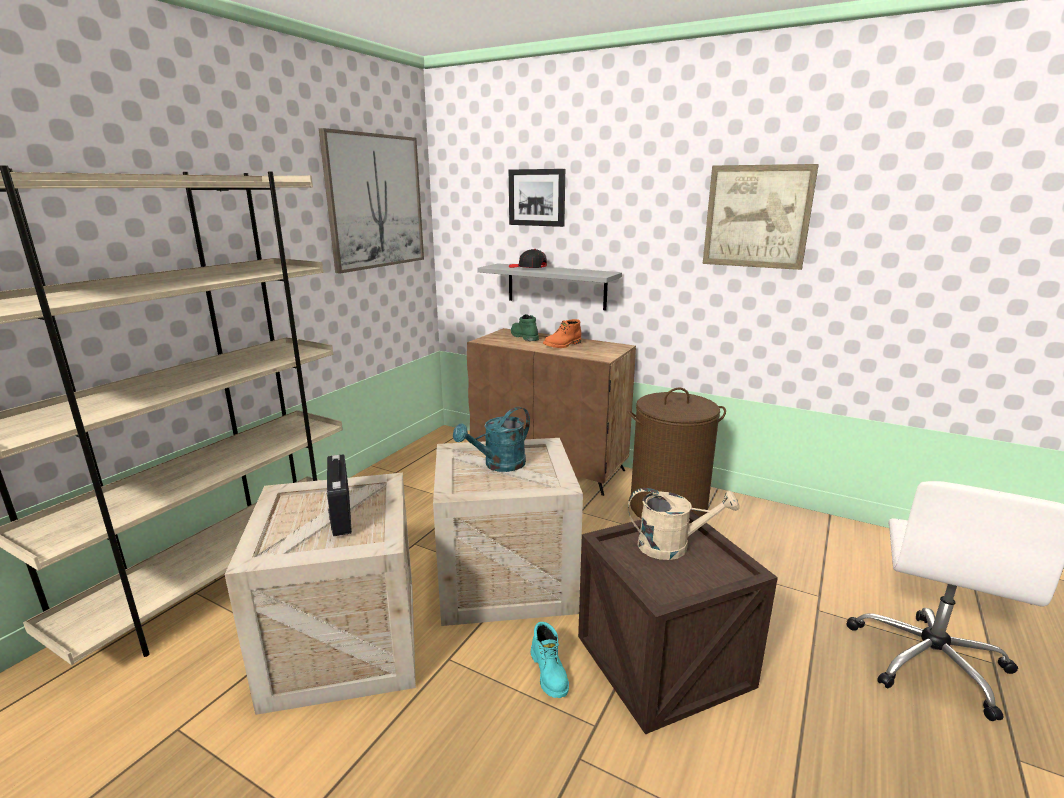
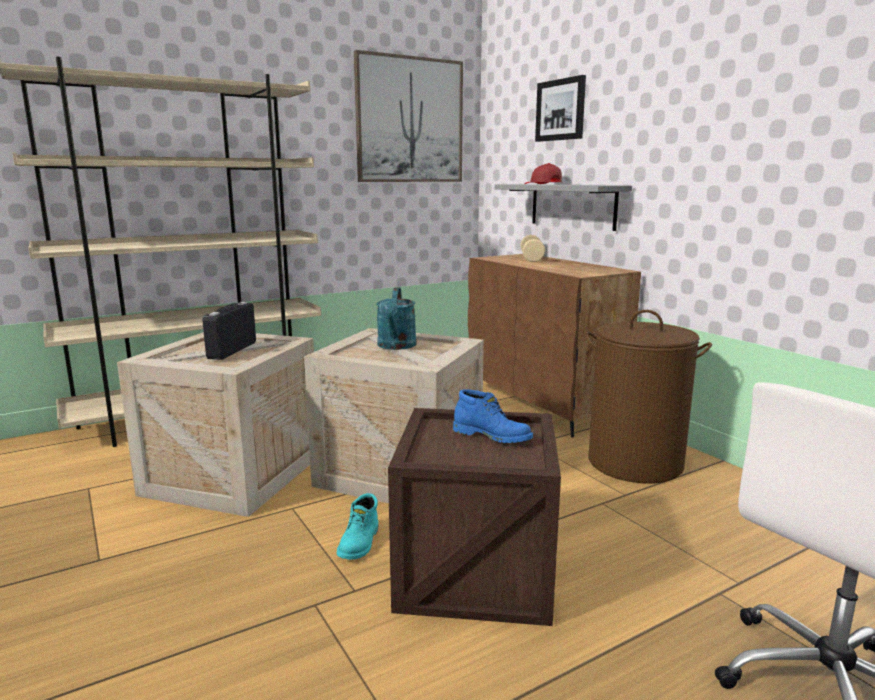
camera: 30 degrees right, 5 degrees down
turquoise watering can [453,407,530,472] -> turquoise watering can turned 75 degrees counterclockwise [376,287,417,350]
black cap [509,249,547,268] -> red cap [524,163,562,184]
green boot [511,314,539,341] -> beige dumbbell [520,235,545,262]
orange boot [543,319,581,348] -> none
beige watering can [628,488,740,560] -> blue boot [453,389,533,443]
picture [703,164,819,270] -> none

